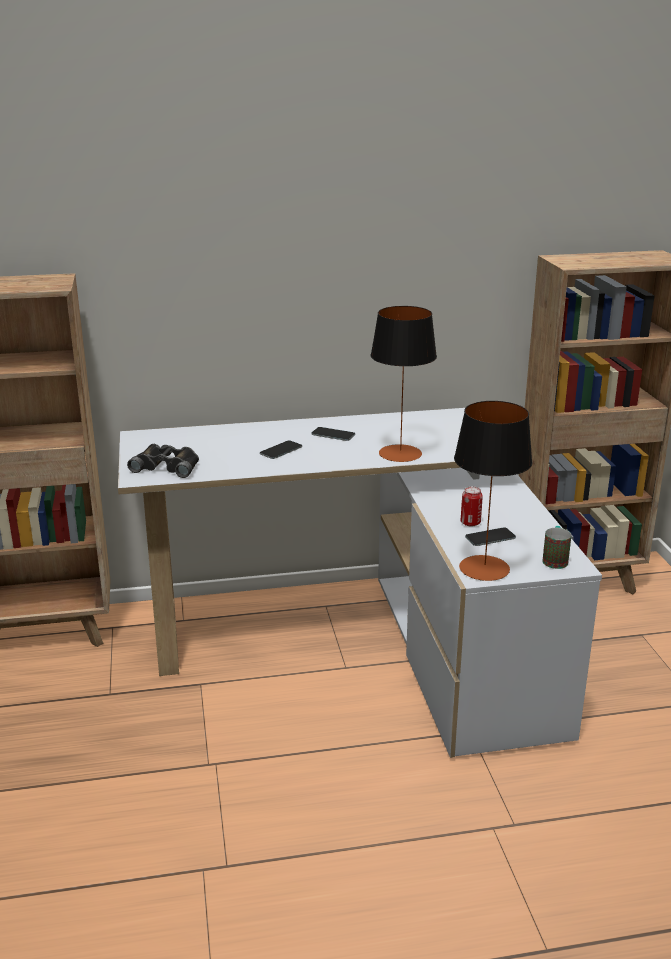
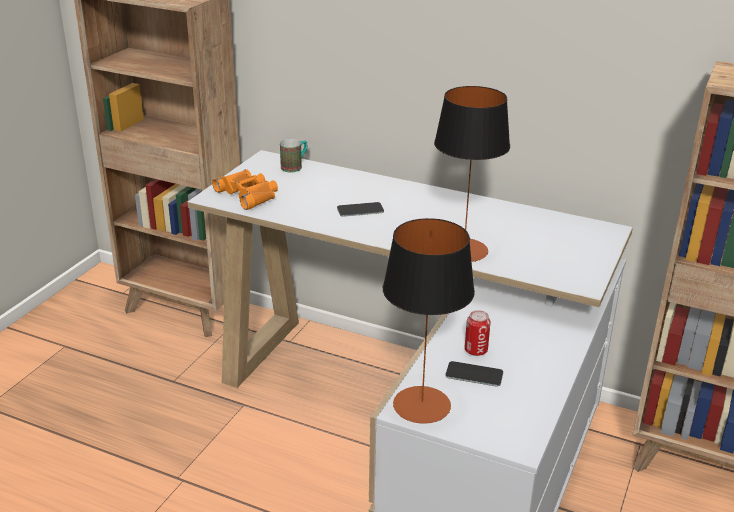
camera: 35 degrees right, 5 degrees up
black binoculars [127,444,199,478] -> orange binoculars [212,169,278,210]
phone [311,427,355,441] -> none
mug [542,526,571,569] -> mug moved to [280,139,308,172]

